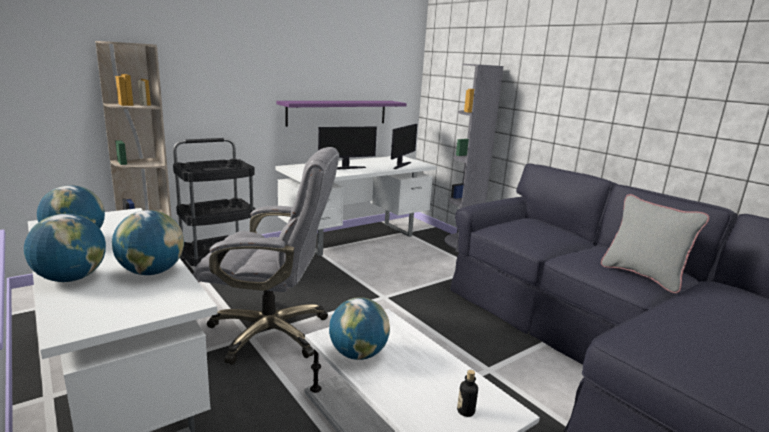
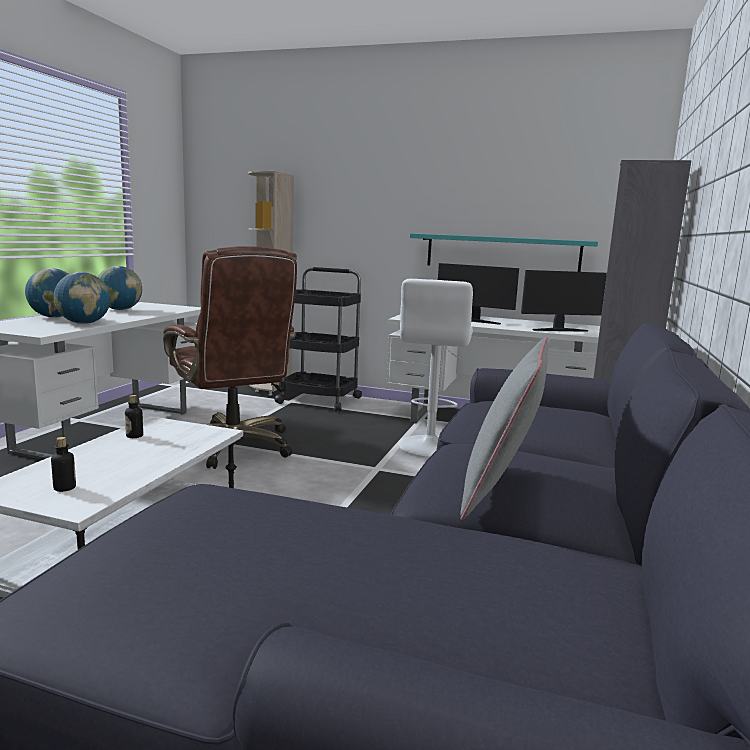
camera: 55 degrees right, 5 degrees down
grey office chair [193,147,339,365] -> brown office chair [163,246,297,469]
purple shelf [276,101,407,127] -> turquoise shelf [410,233,598,272]
globe [329,297,390,360] -> bottle [125,395,143,438]
none -> white stool [398,279,473,457]

